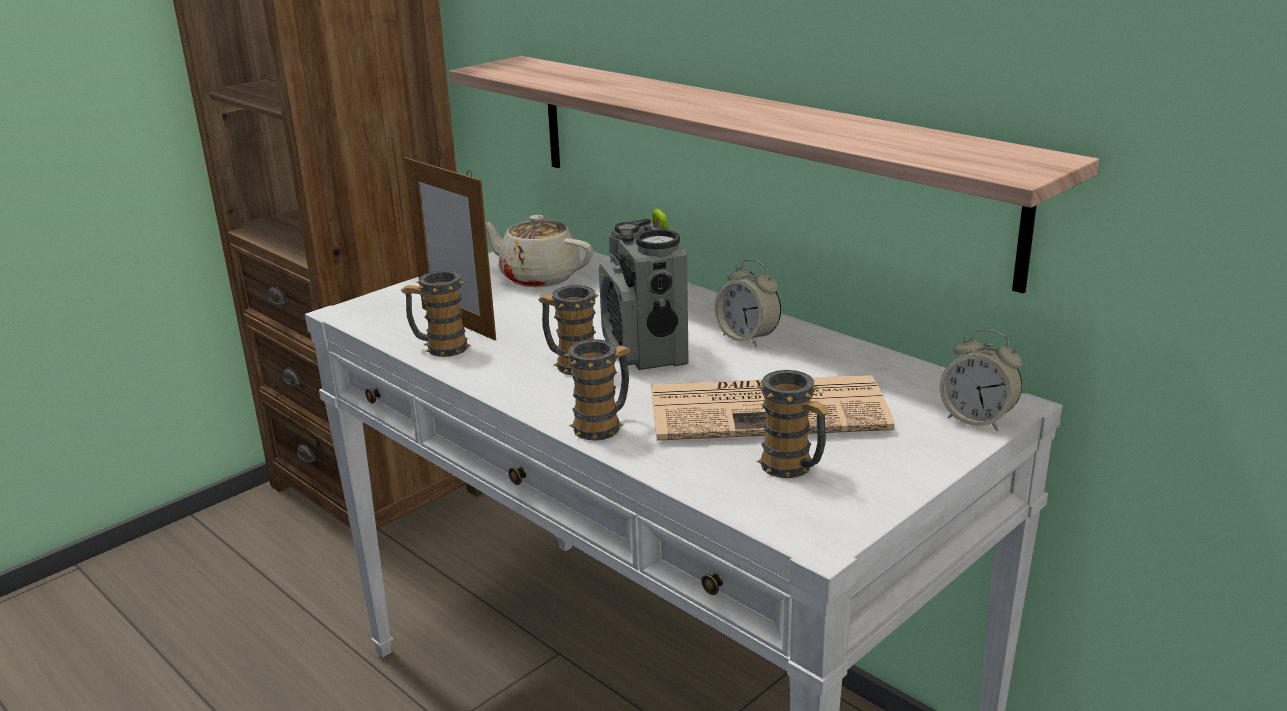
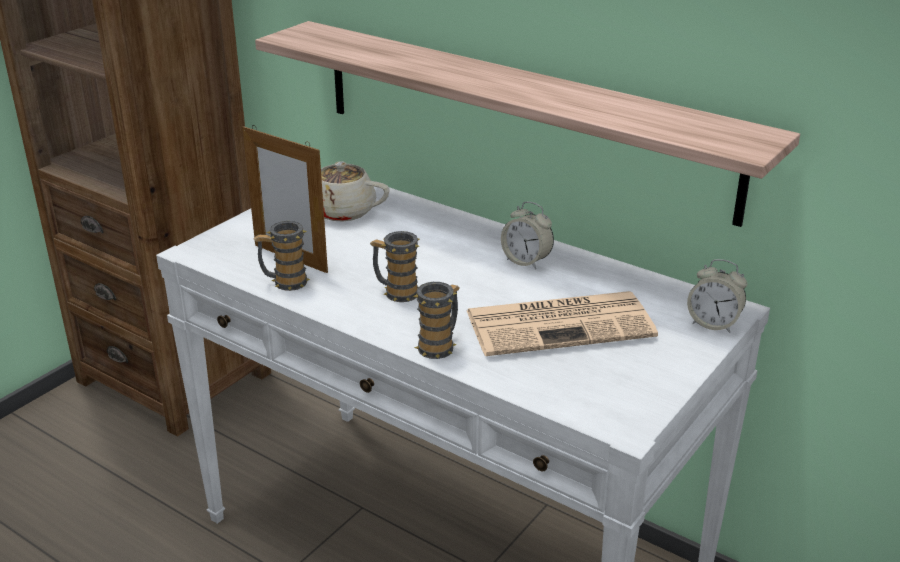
camera: 10 degrees left, 5 degrees up
radio [599,209,689,370] -> none
mug [756,370,830,478] -> none

